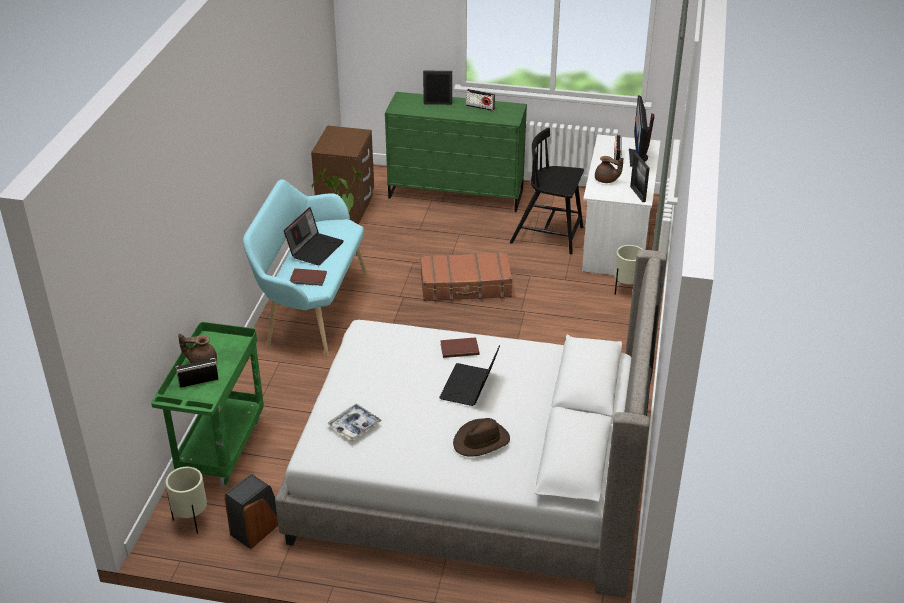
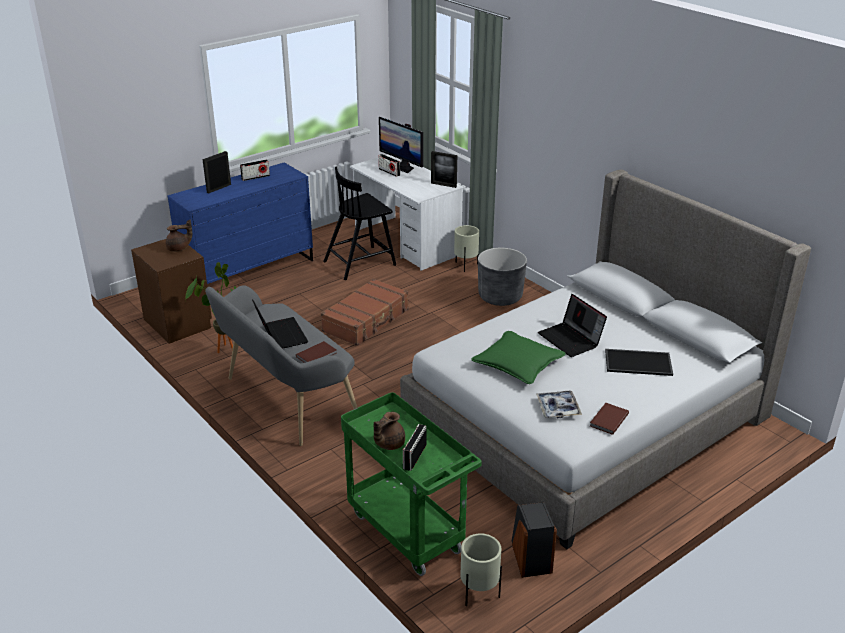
camera: 50 degrees left, 5 degrees down
turquoise bench [243,179,367,358] -> grey bench [205,285,358,446]
green dresser [385,92,527,212] -> blue dresser [167,162,313,284]
brown book [440,337,479,358] -> brown book moved to [590,403,629,435]
brown hat [453,418,510,457] -> tray [605,349,673,376]
brown teapot [595,156,624,183] -> brown teapot moved to [166,220,192,251]
none -> green pillow [471,331,566,384]
none -> grey planter [478,248,527,306]

